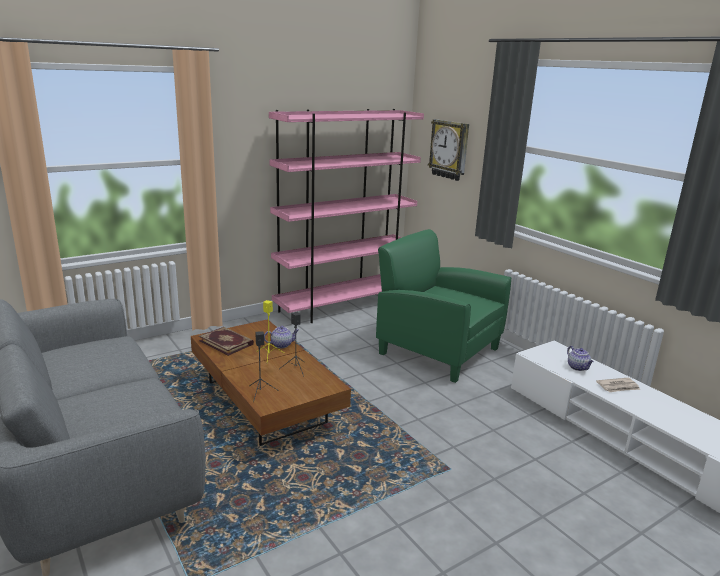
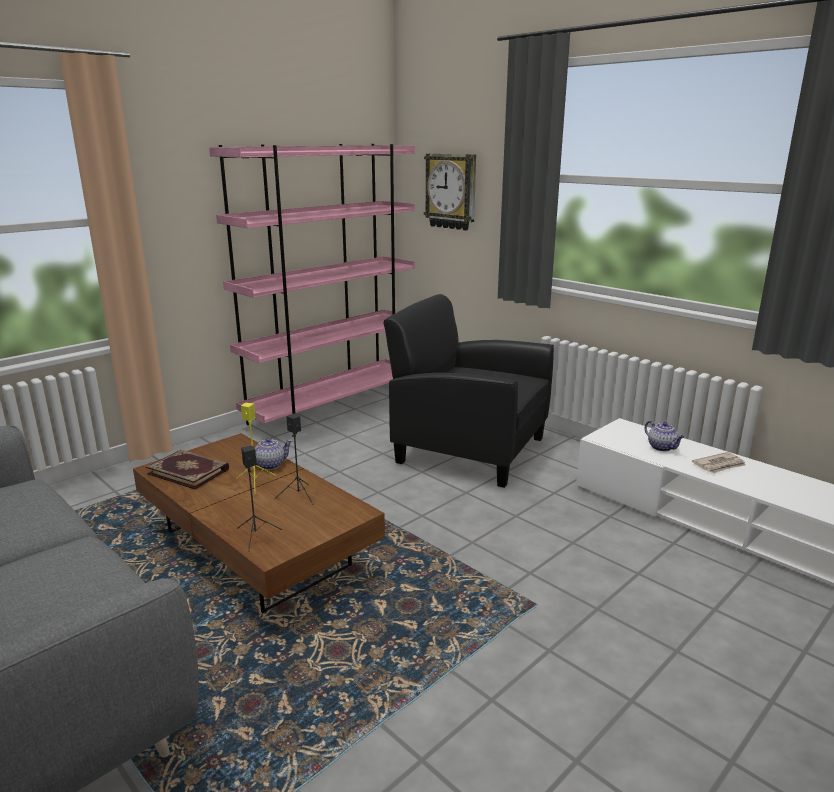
camera: 10 degrees left, 0 degrees up
green armchair [376,229,511,383] -> black armchair [384,294,554,488]

